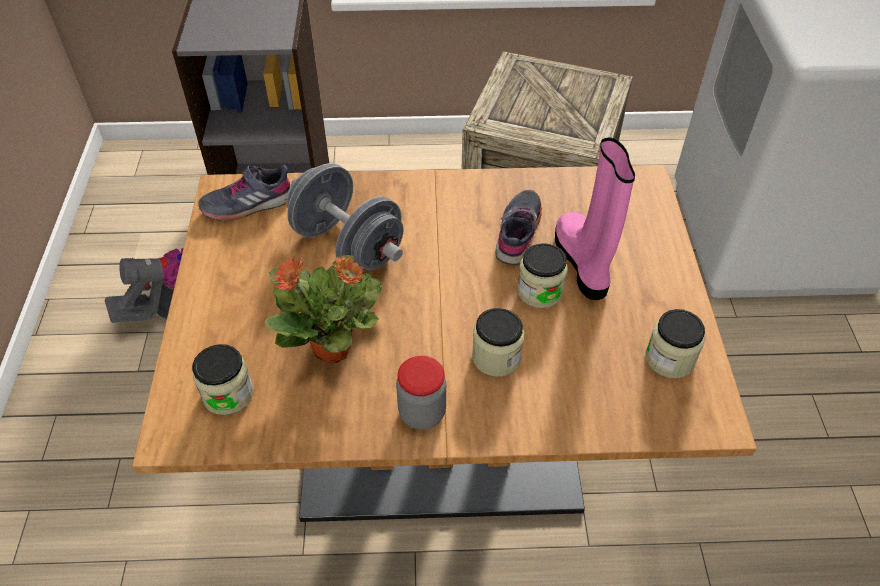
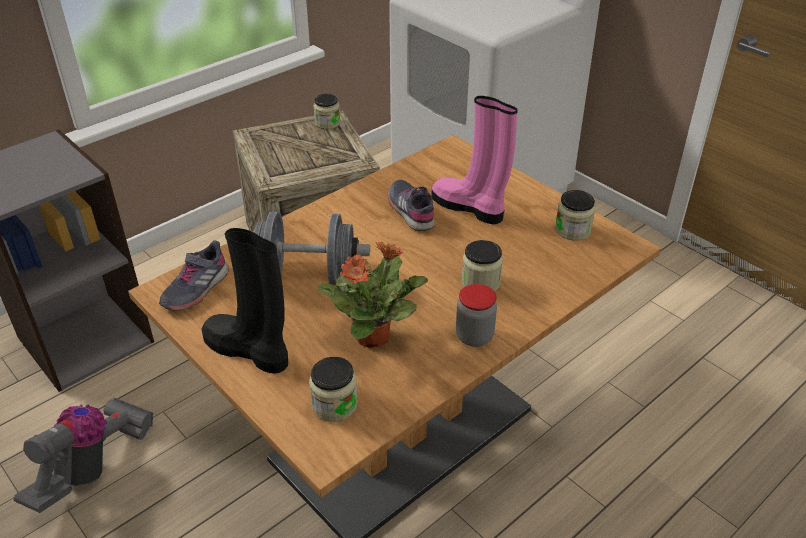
camera: 40 degrees left, 10 degrees down
jar [517,243,568,308] -> jar moved to [313,94,340,129]
none -> black boot [201,228,288,374]

